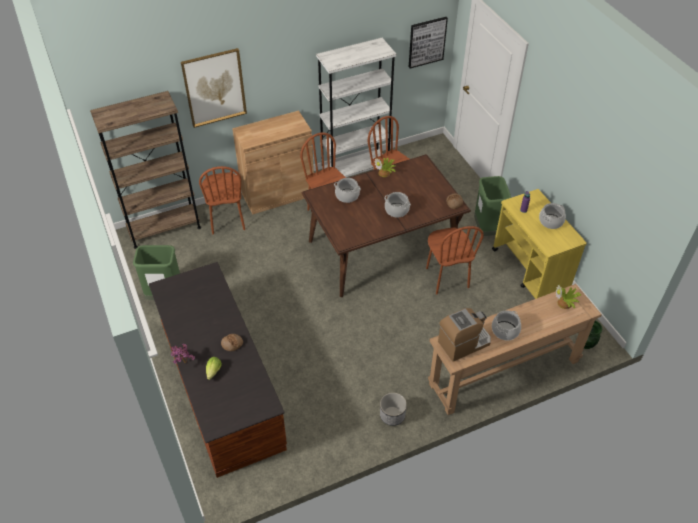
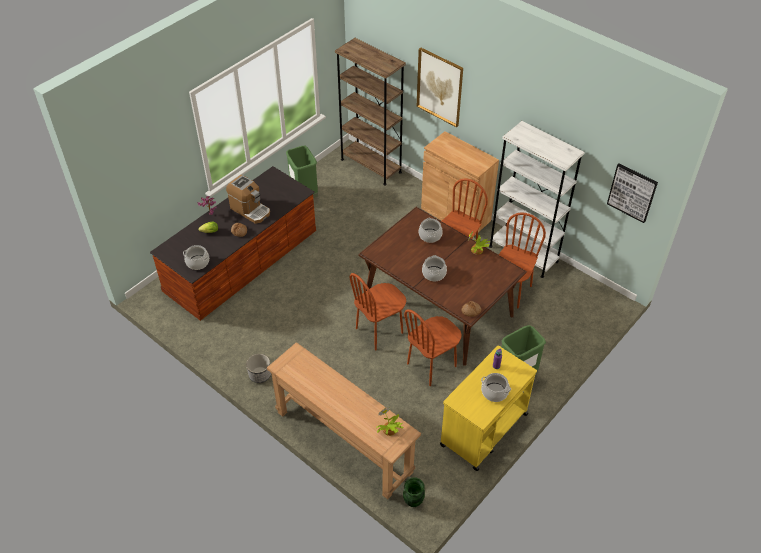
camera: 65 degrees right, 0 degrees up
brown chair [199,166,245,234] -> brown chair moved to [350,273,406,350]
coffee machine [438,308,491,362] -> coffee machine moved to [226,175,270,224]
cooking pot [492,310,521,340] -> cooking pot moved to [183,245,209,270]

